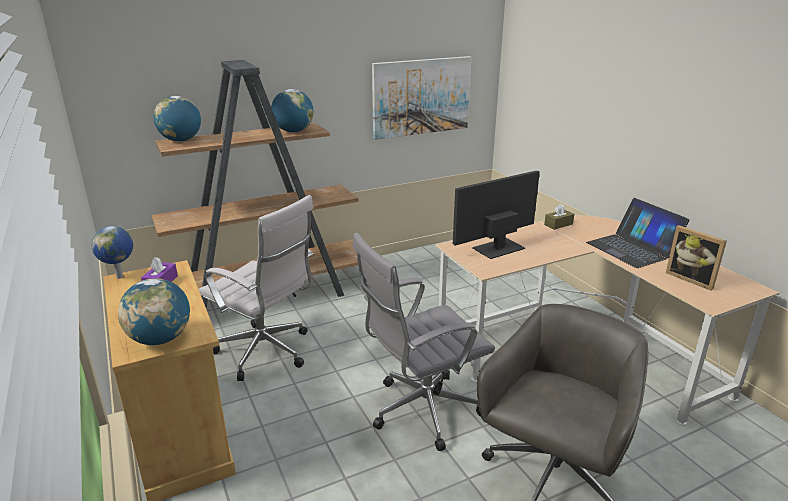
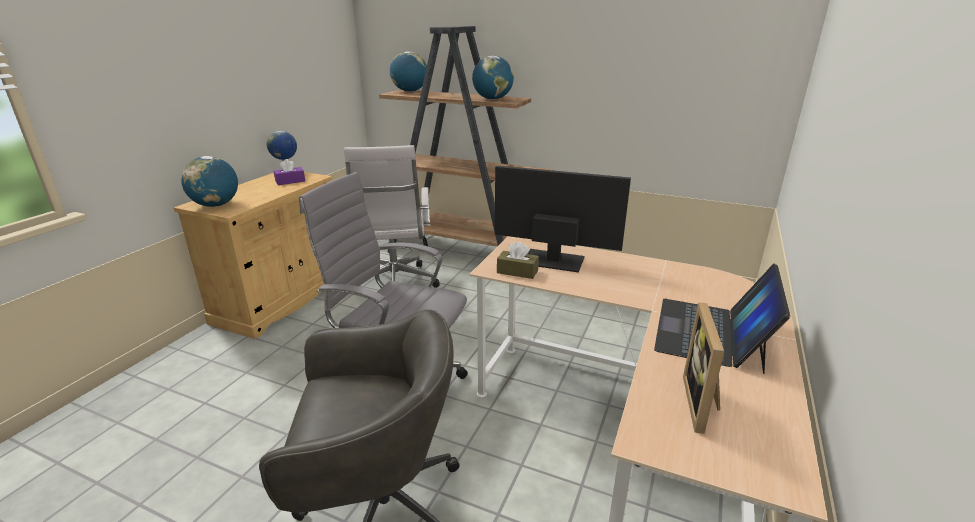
camera: 50 degrees right, 0 degrees up
picture [372,56,471,140] -> none
brown tissue box [544,203,574,230] -> brown tissue box moved to [497,242,539,279]

